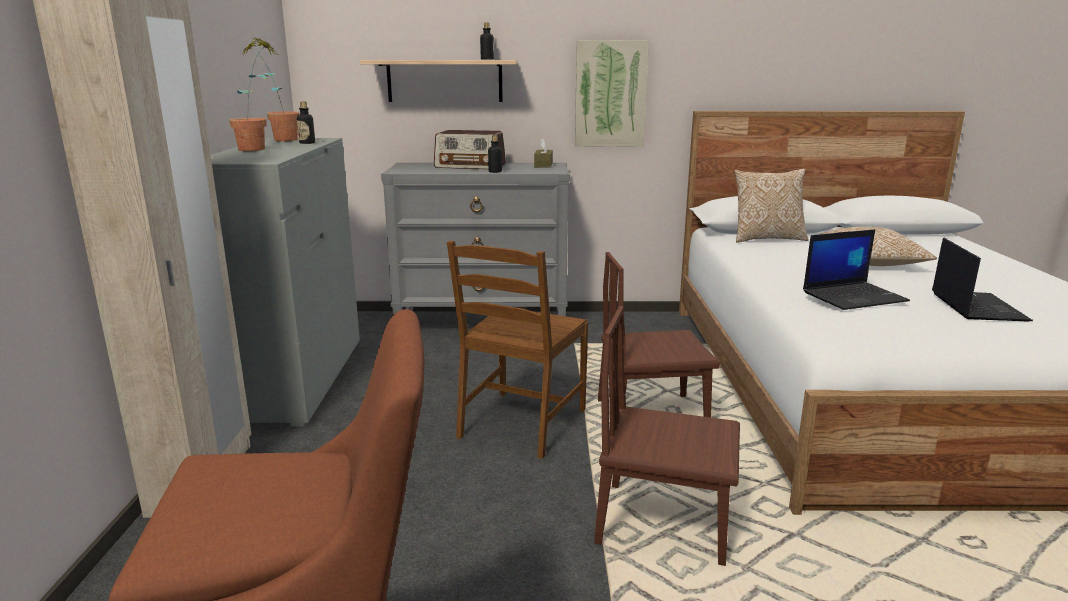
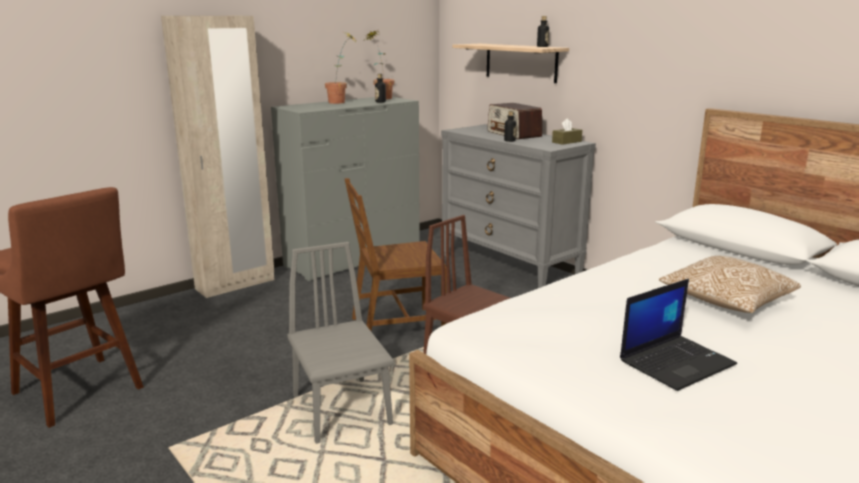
camera: 50 degrees right, 0 degrees up
picture [575,40,649,146] -> none
brown chair [594,306,740,566] -> grey chair [288,242,394,444]
pillow [735,168,809,243] -> none
laptop [803,229,910,310] -> none

